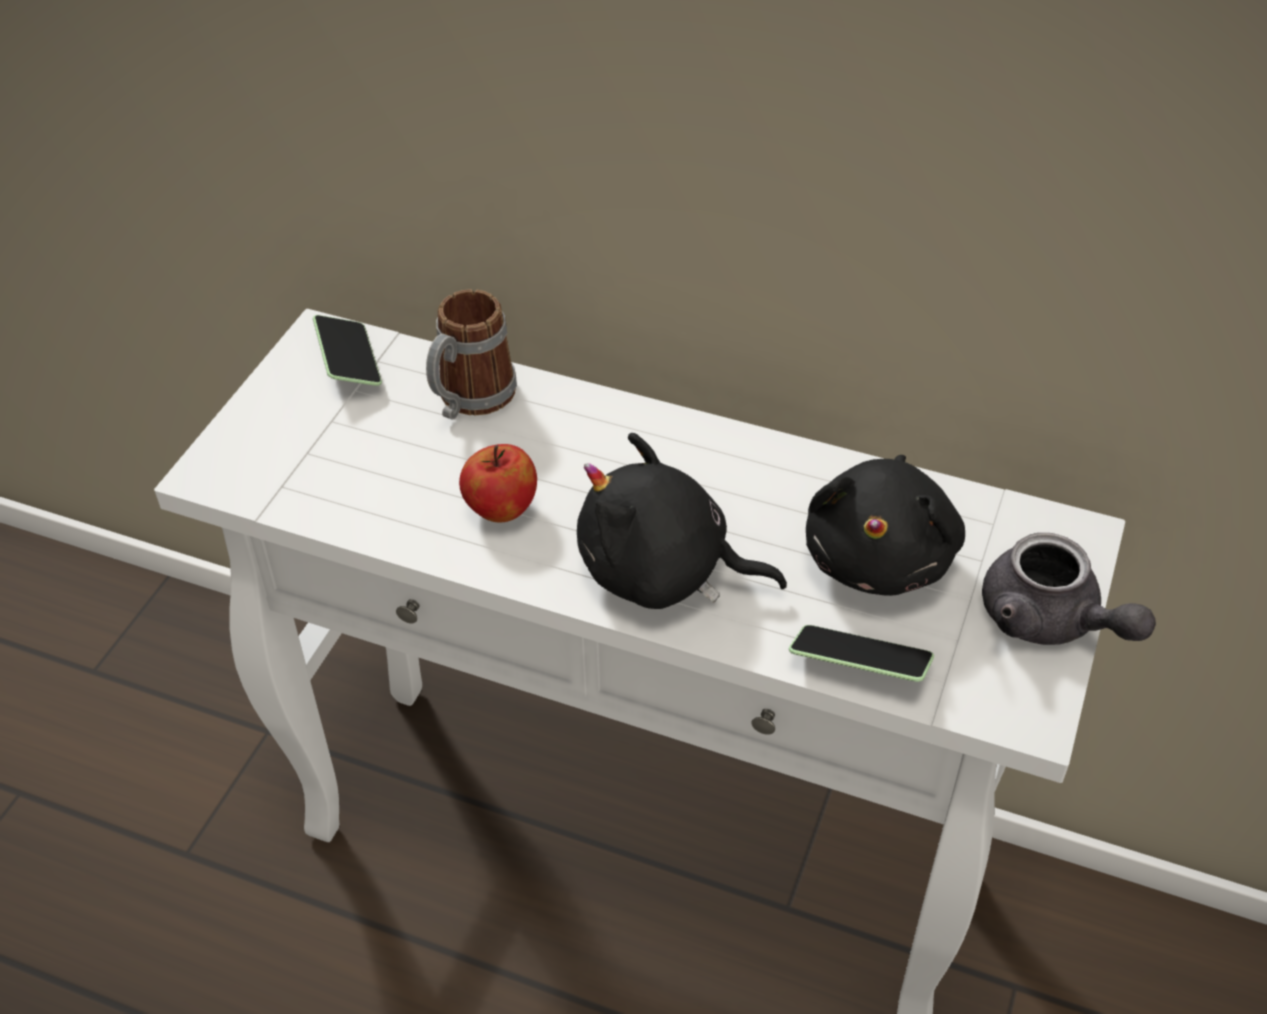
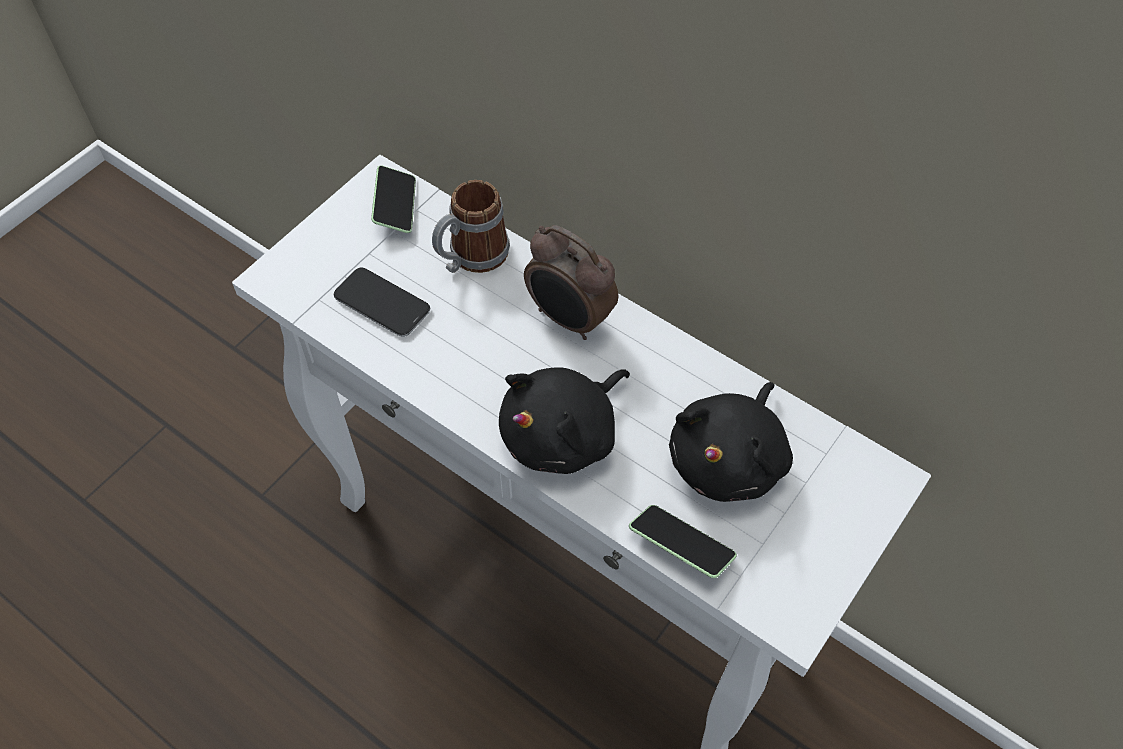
camera: 15 degrees right, 10 degrees up
apple [459,444,537,522] -> none
black plush toy [577,433,787,609] -> black plush toy turned 75 degrees counterclockwise [499,367,630,474]
grey teapot [982,533,1156,645] -> none
none -> phone [334,267,430,337]
none -> alarm clock [524,225,618,340]

